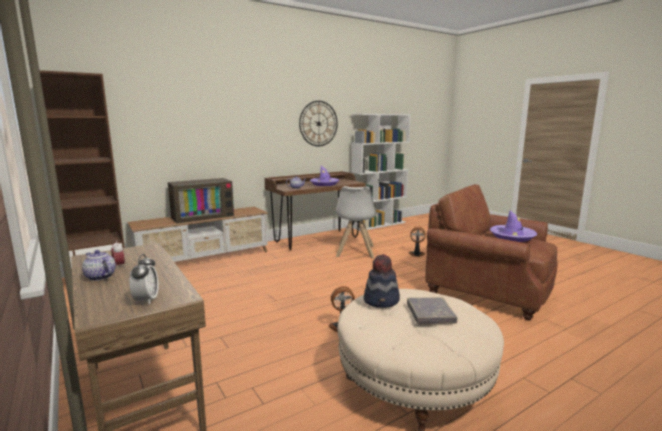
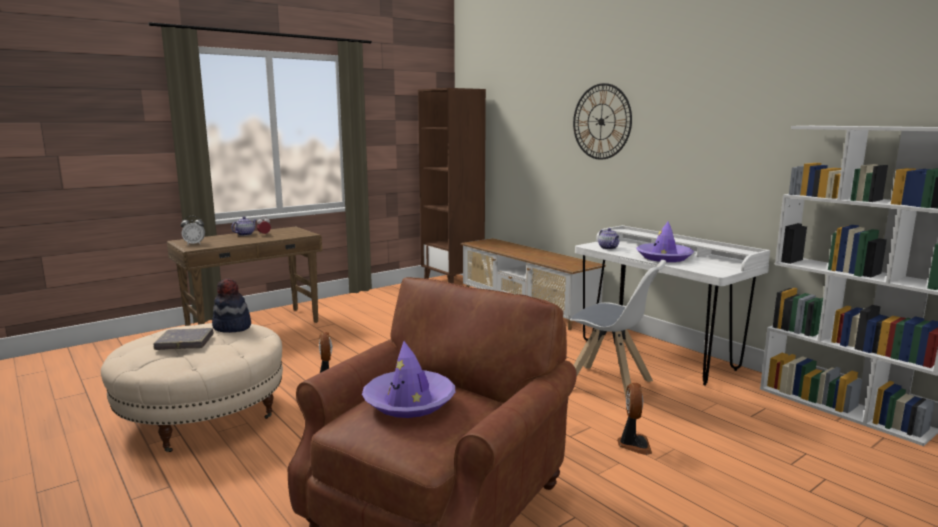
camera: 85 degrees right, 0 degrees up
television [168,178,234,223] -> none
brown desk [265,171,366,251] -> white desk [575,225,770,386]
wall clock [299,101,338,146] -> wall clock moved to [573,83,632,160]
chair [335,186,376,258] -> chair turned 150 degrees counterclockwise [570,260,666,398]

